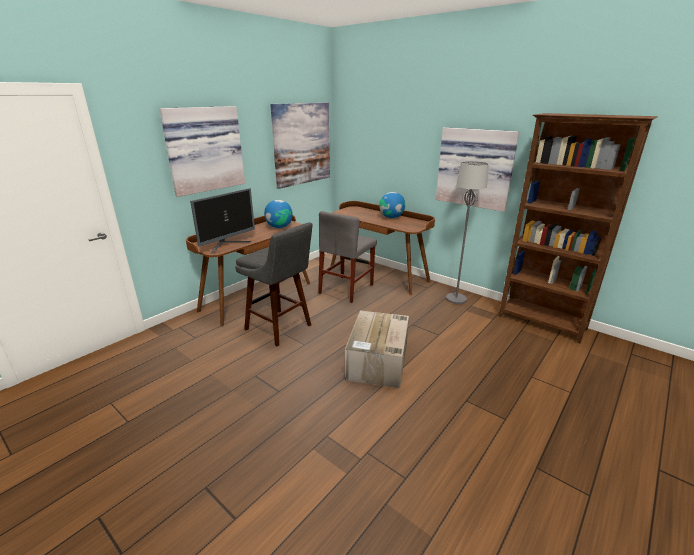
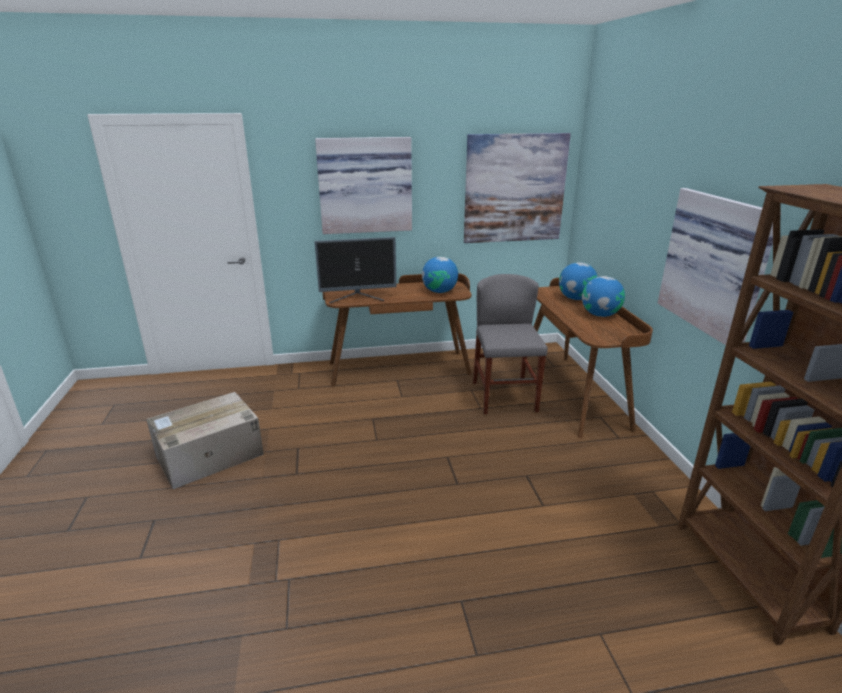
camera: 40 degrees right, 0 degrees up
grey stool [235,222,312,346] -> none
grey chair [318,211,377,303] -> grey chair turned 105 degrees clockwise [473,274,548,414]
cardboard box [345,311,409,389] -> cardboard box moved to [146,392,264,489]
grey floor lamp [446,161,489,304] -> none
none -> globe [559,262,598,300]

